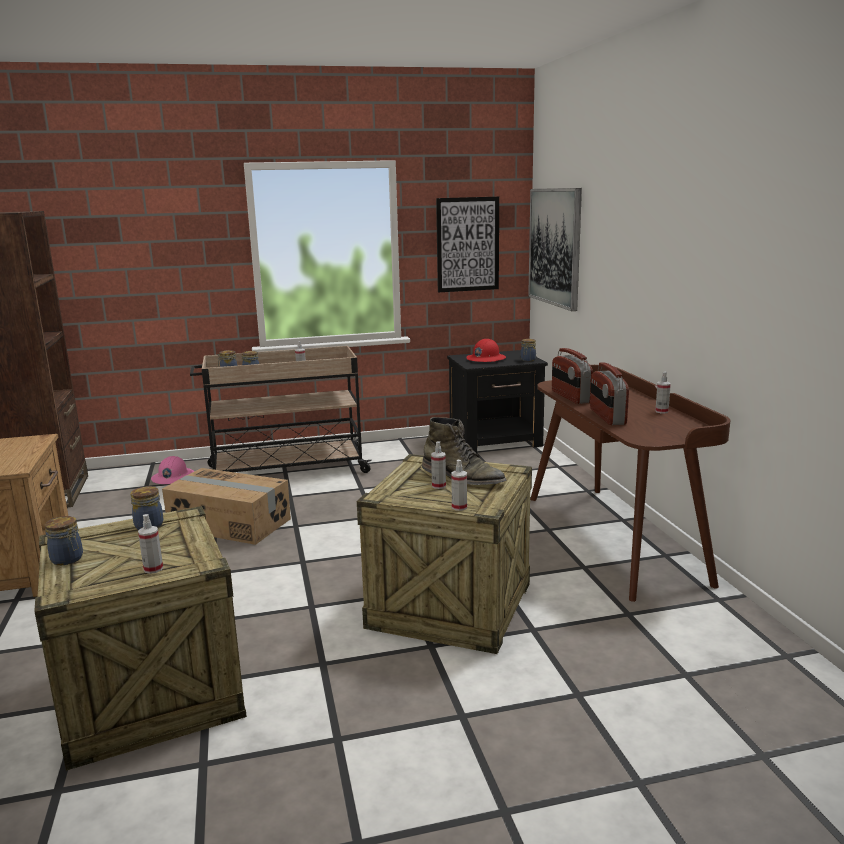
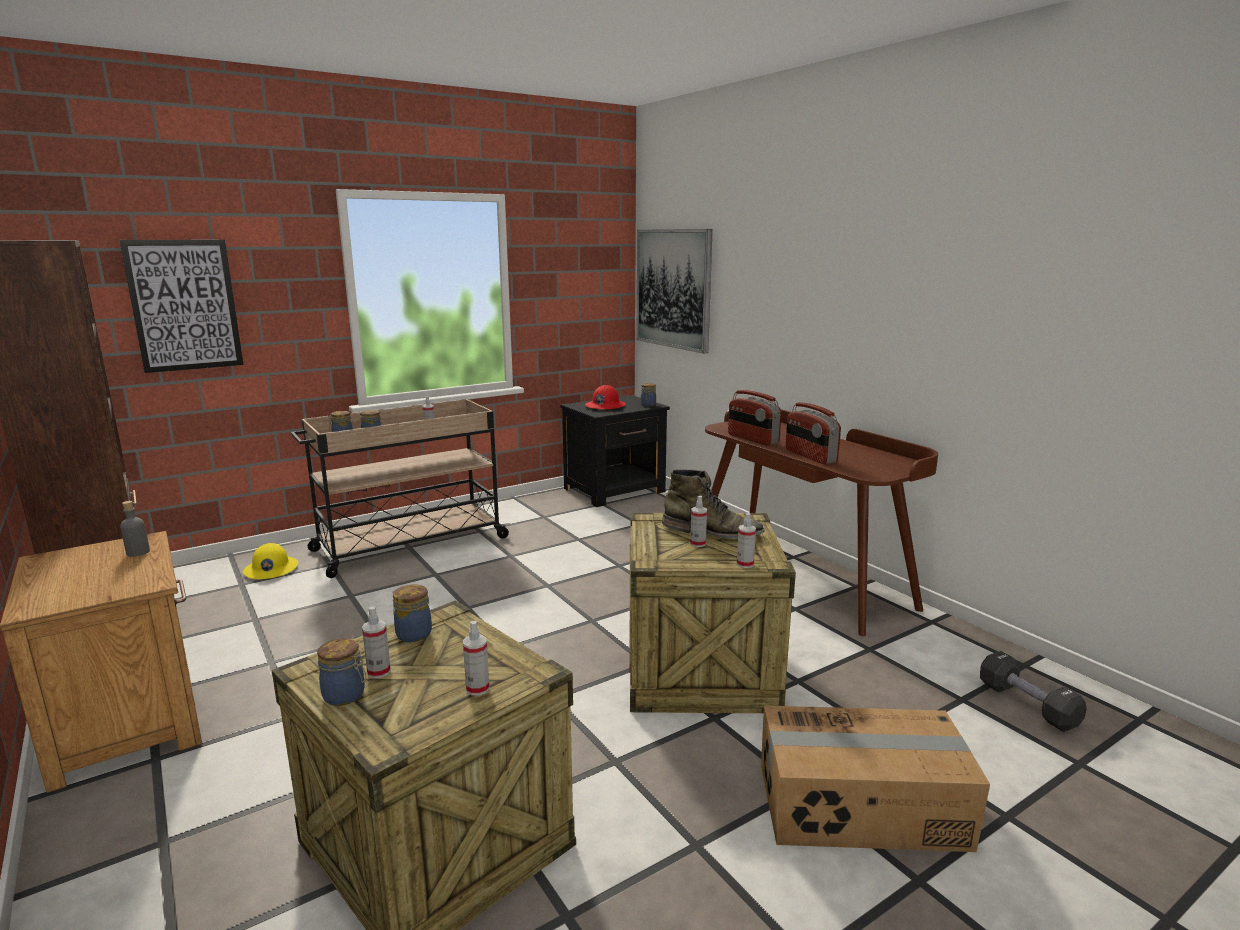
camera: 20 degrees left, 0 degrees up
pink hard hat [151,456,194,484] -> yellow hard hat [243,543,298,579]
cardboard box [162,468,291,545] -> cardboard box moved to [761,705,990,852]
picture [436,197,499,293] -> picture moved to [120,240,244,373]
spray bottle [655,372,671,413] -> spray bottle moved to [362,606,391,679]
none -> grey bottle [120,501,150,557]
none -> black dumbbell [980,651,1087,732]

